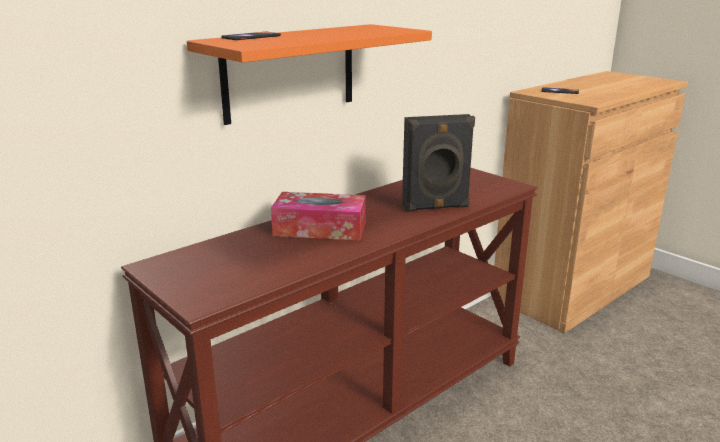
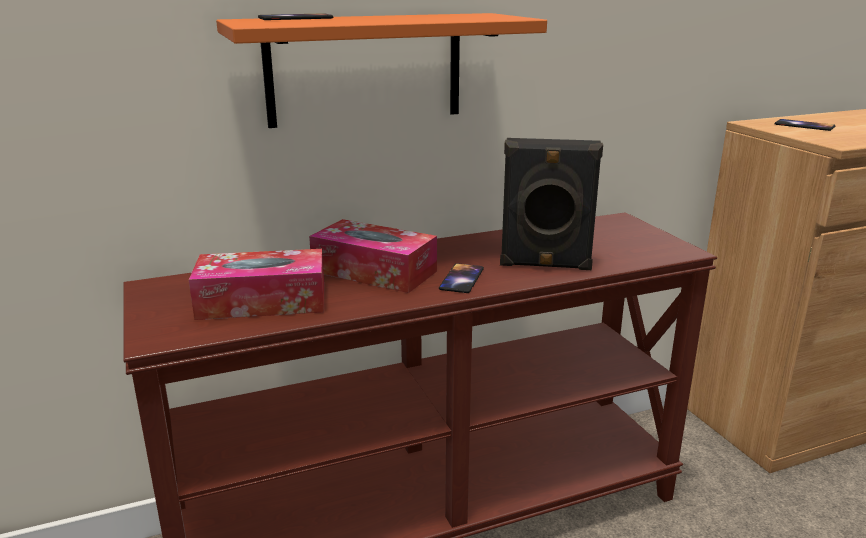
camera: 20 degrees right, 0 degrees up
none -> tissue box [189,249,324,320]
none -> phone [439,263,484,293]

